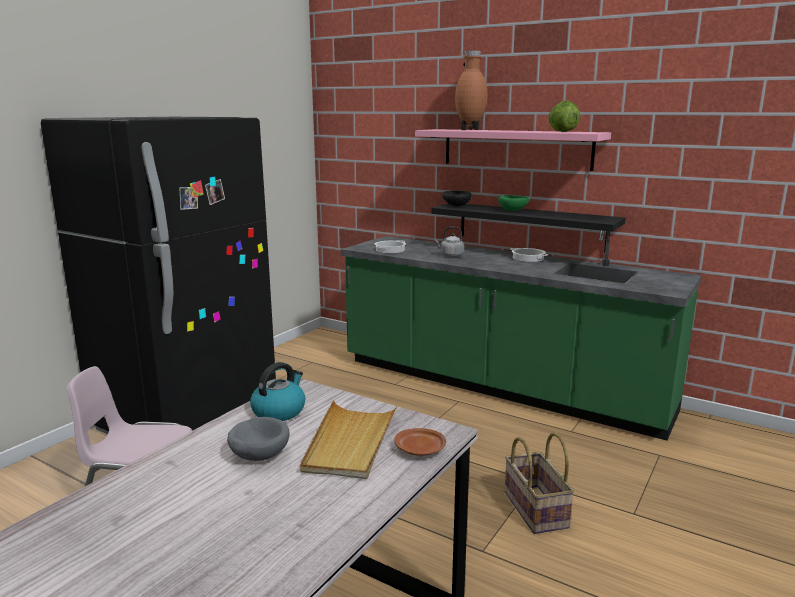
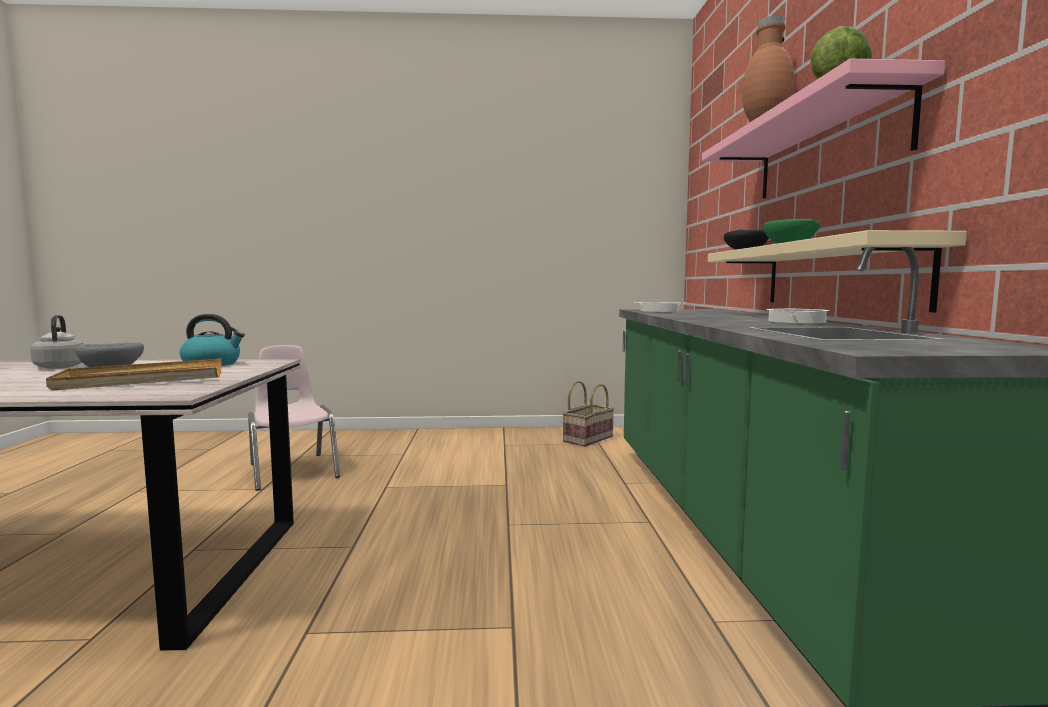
camera: 55 degrees right, 10 degrees down
black fridge [41,117,276,434] -> none
brown plate [394,428,446,456] -> none
black shelf [432,204,626,253] -> beige shelf [708,230,967,312]
grey kettle [434,227,464,257] -> grey kettle moved to [30,315,84,369]
basket [504,432,574,534] -> basket moved to [562,381,614,447]

